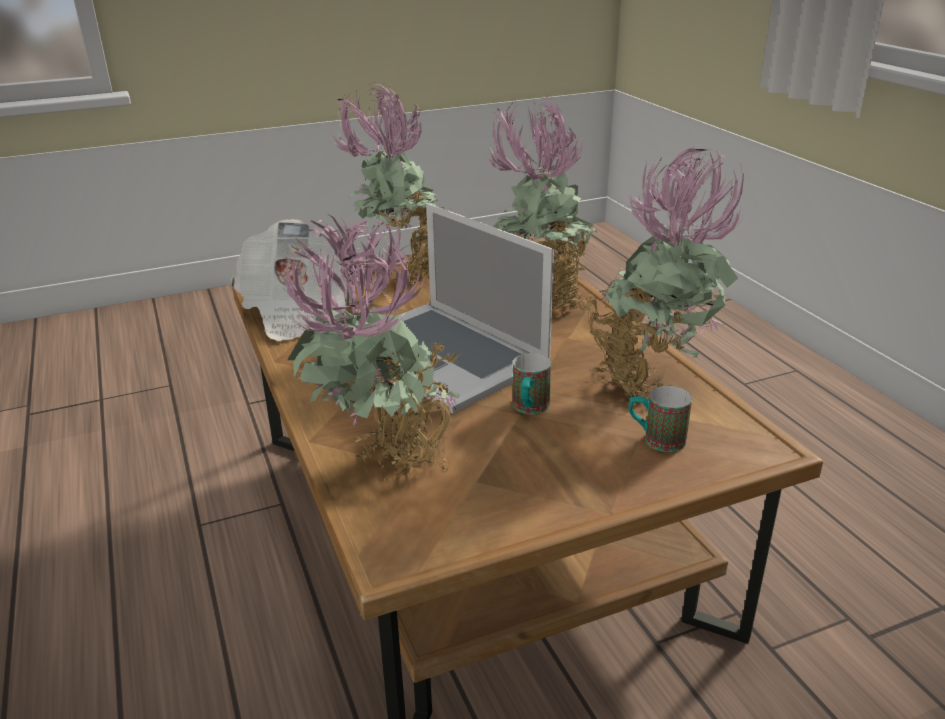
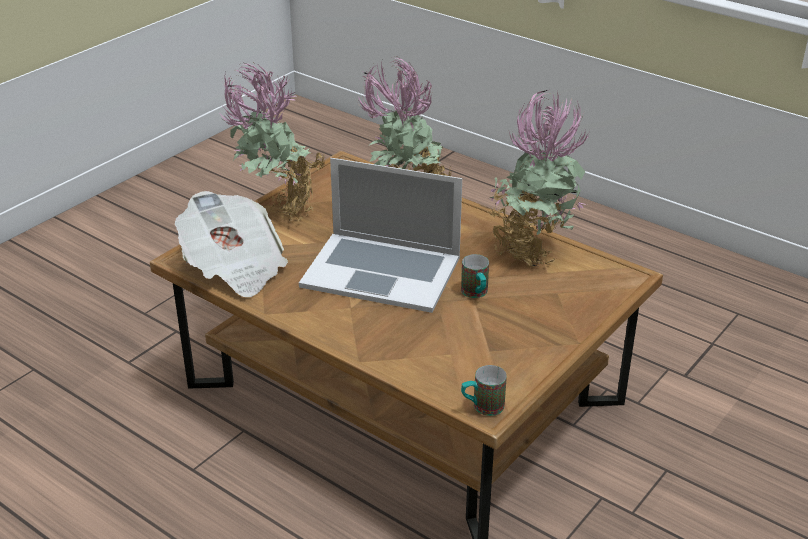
camera: 30 degrees left, 5 degrees up
potted plant [282,215,460,481] -> none
mug [628,386,692,452] -> mug moved to [461,365,507,416]

